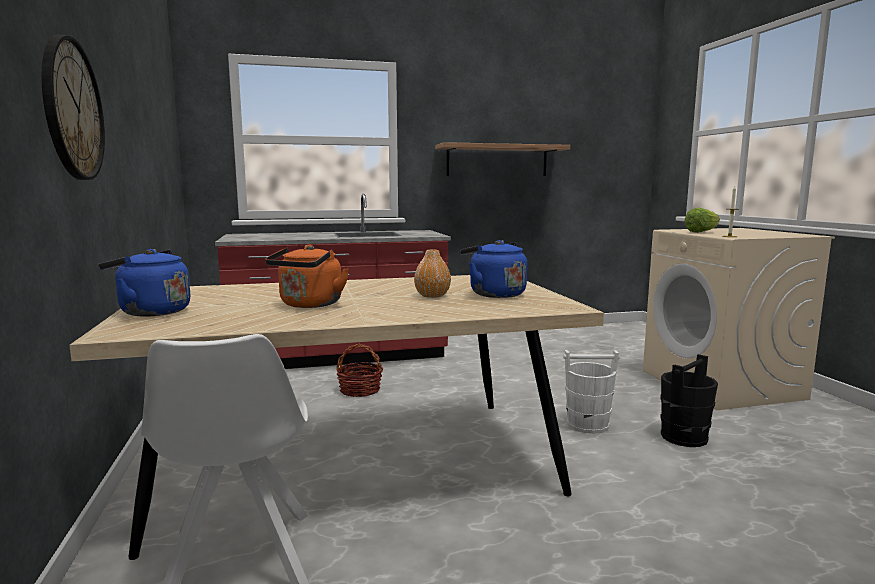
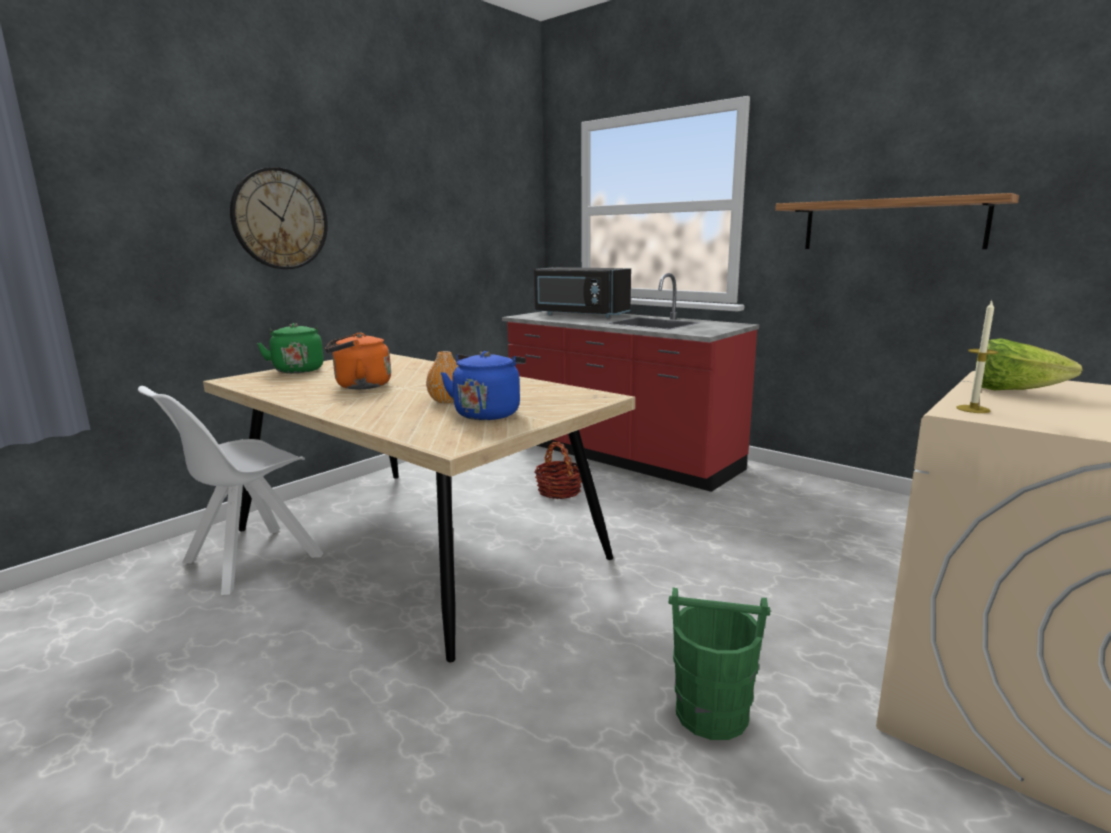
camera: 55 degrees right, 5 degrees up
blue kettle [98,249,191,317] -> green kettle [257,323,324,373]
white bucket [563,350,620,434] -> none
black bucket [660,354,718,447] -> green bucket [669,587,770,740]
none -> black microwave [534,267,631,318]

